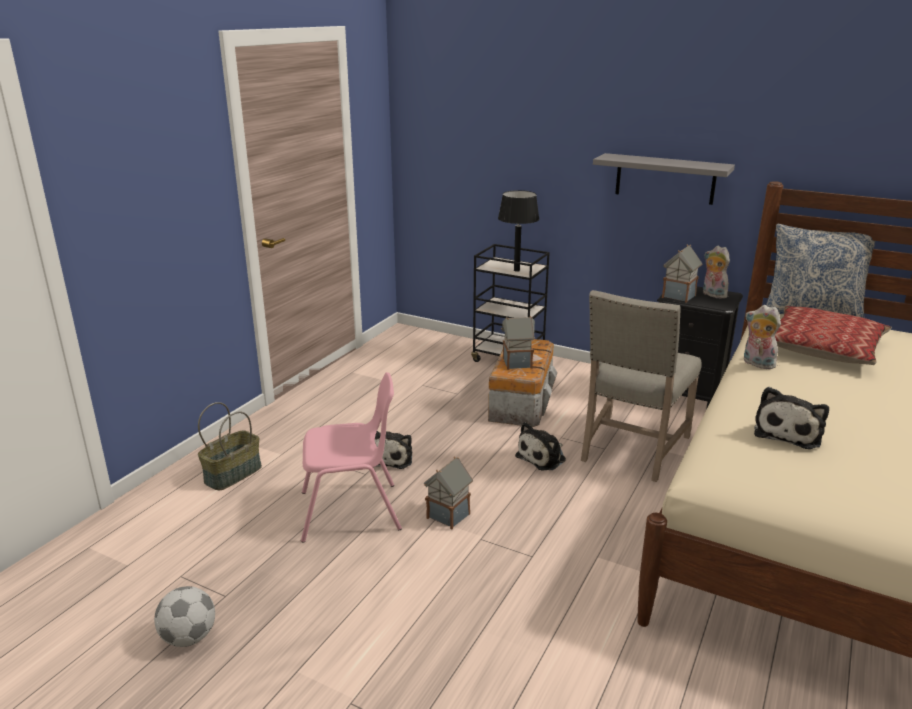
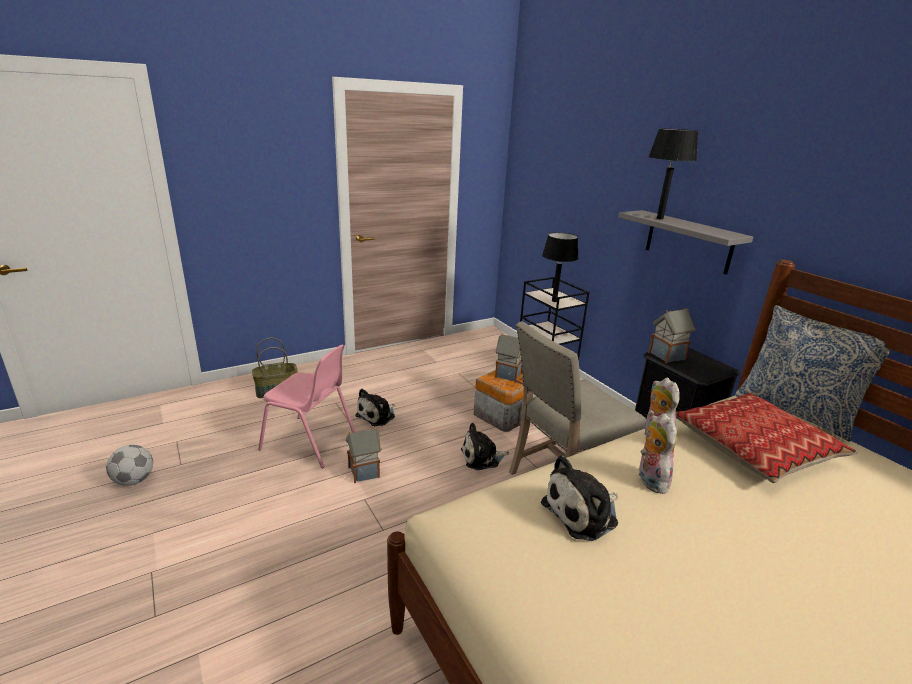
camera: 30 degrees right, 0 degrees up
plush toy [703,246,730,299] -> plush toy moved to [639,413,677,494]
none -> black table lamp [649,128,698,220]

